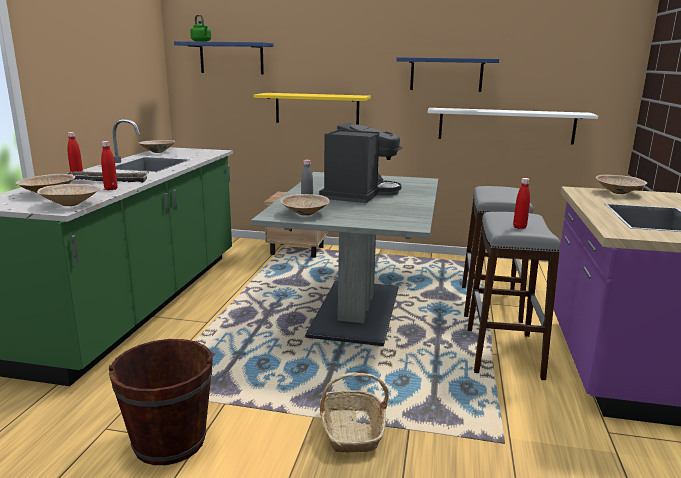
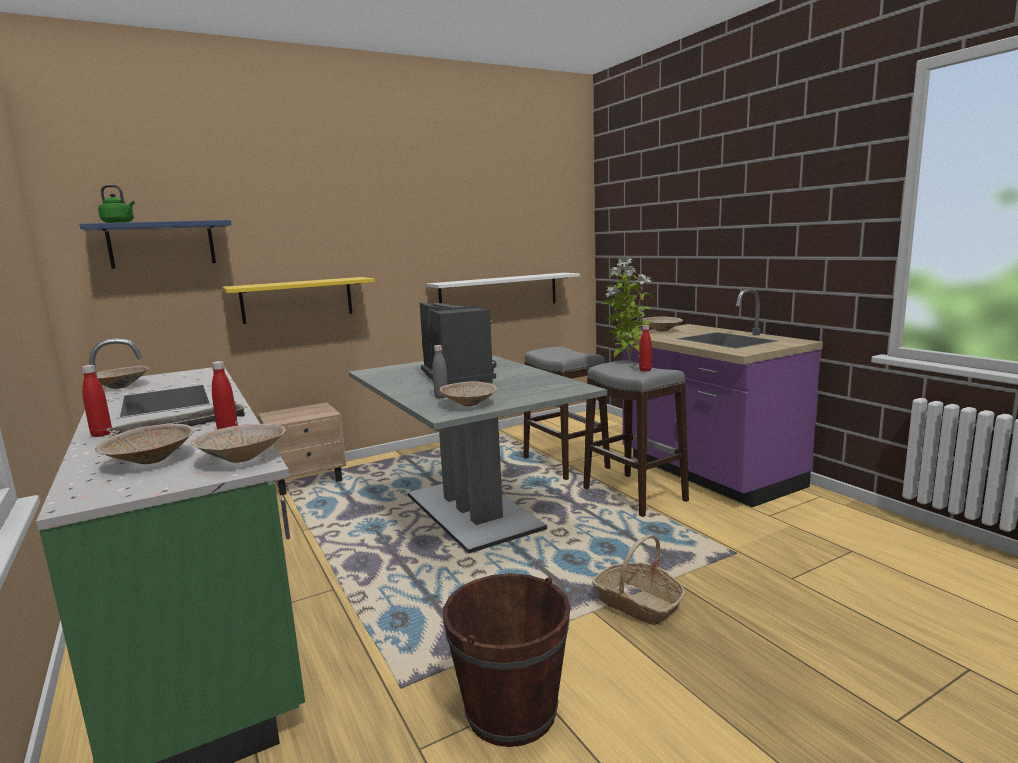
camera: 40 degrees left, 5 degrees down
blue shelf [396,57,499,92] -> none
none -> potted plant [603,257,653,361]

